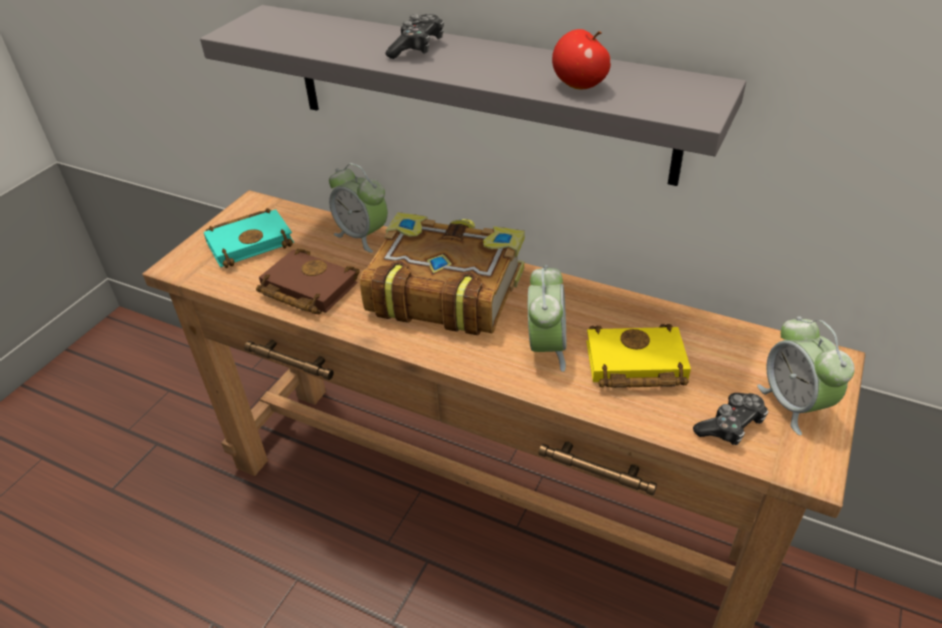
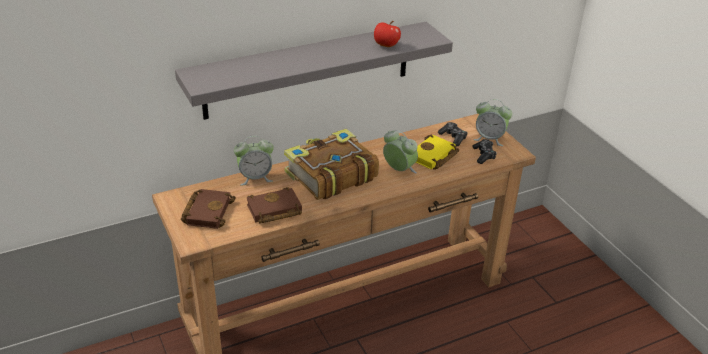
camera: 55 degrees left, 5 degrees down
turquoise book [204,208,294,268] -> brown book [181,189,236,229]
game controller [385,14,444,59] -> game controller moved to [438,122,468,147]

